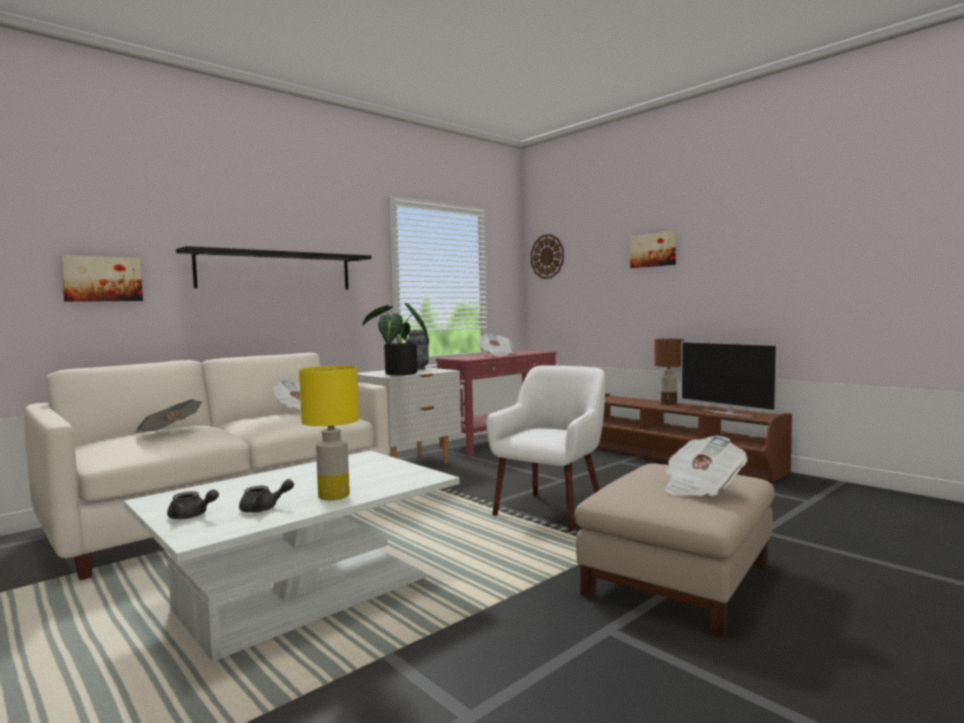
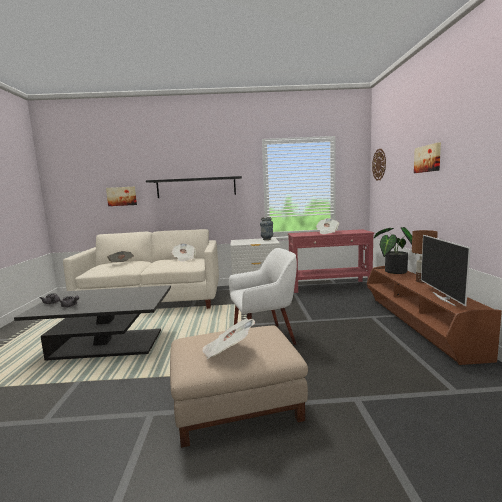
camera: 40 degrees right, 5 degrees up
white coffee table [124,451,460,662] -> black coffee table [14,285,171,361]
yellow table lamp [299,366,359,500] -> none
potted plant [362,303,429,375] -> potted plant moved to [374,227,416,274]

